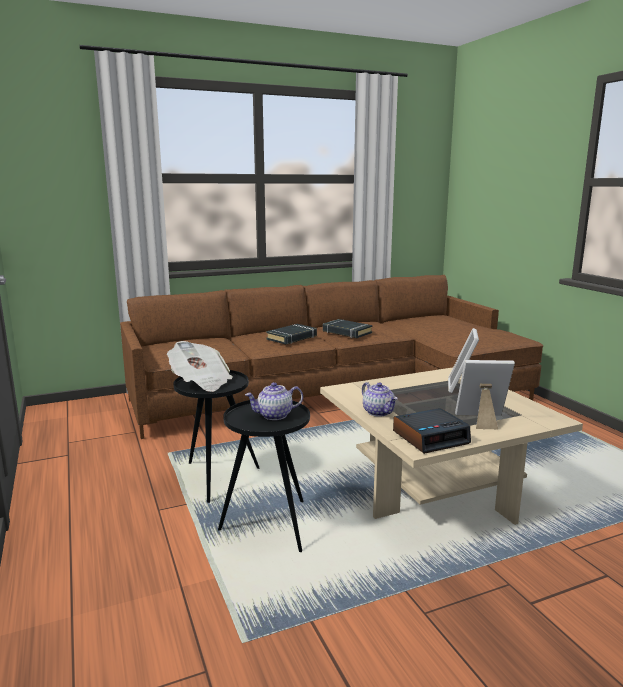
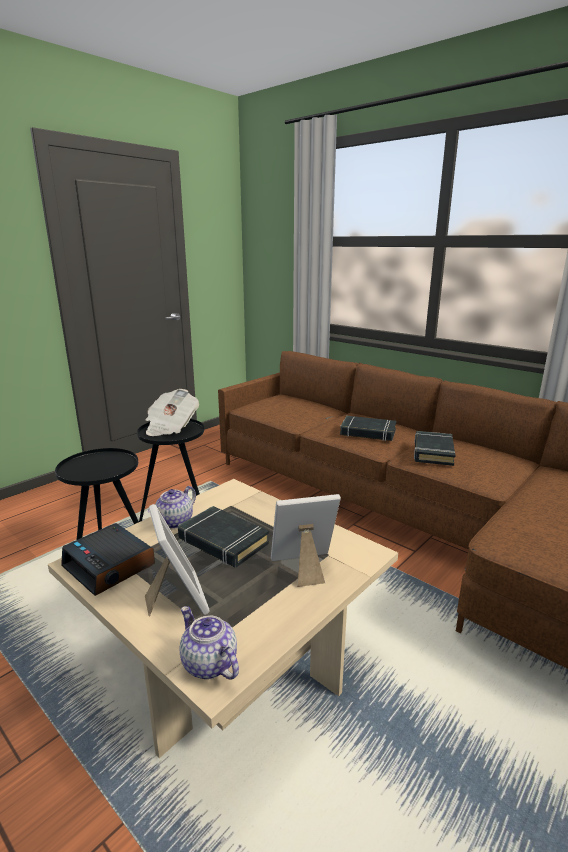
camera: 65 degrees right, 5 degrees up
teapot [245,382,303,420] -> teapot moved to [180,606,239,680]
none -> black book [178,506,269,568]

